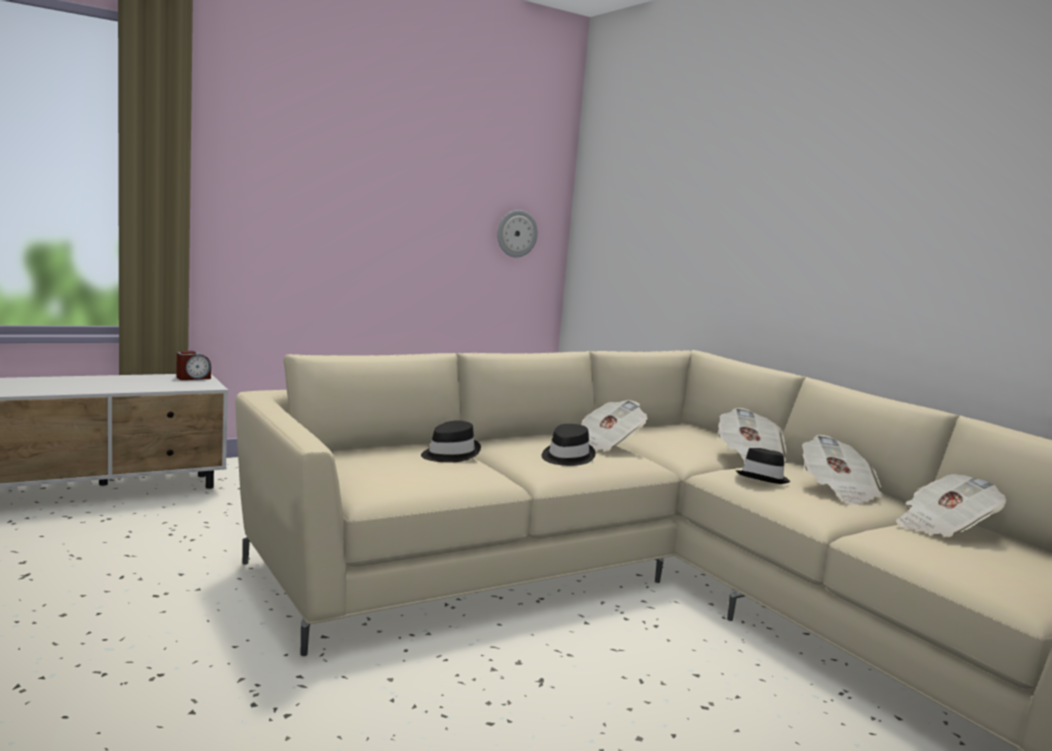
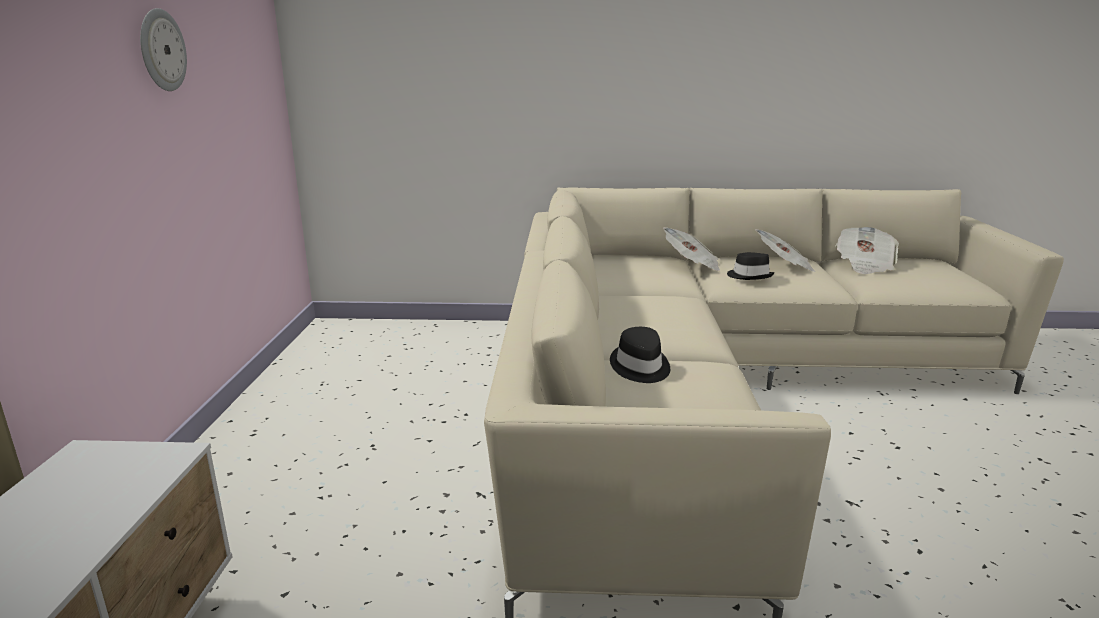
camera: 55 degrees left, 10 degrees up
alarm clock [176,351,211,380] -> none
wall clock [497,210,538,258] -> wall clock moved to [140,8,187,91]
black hat [541,424,596,466] -> none
newspaper [581,400,647,451] -> none

